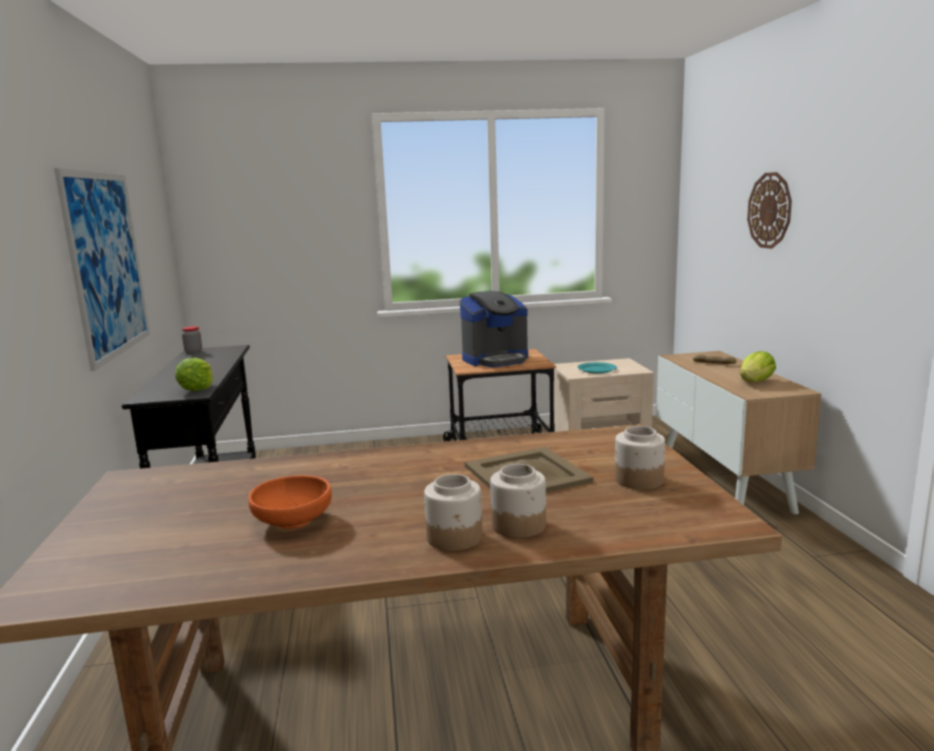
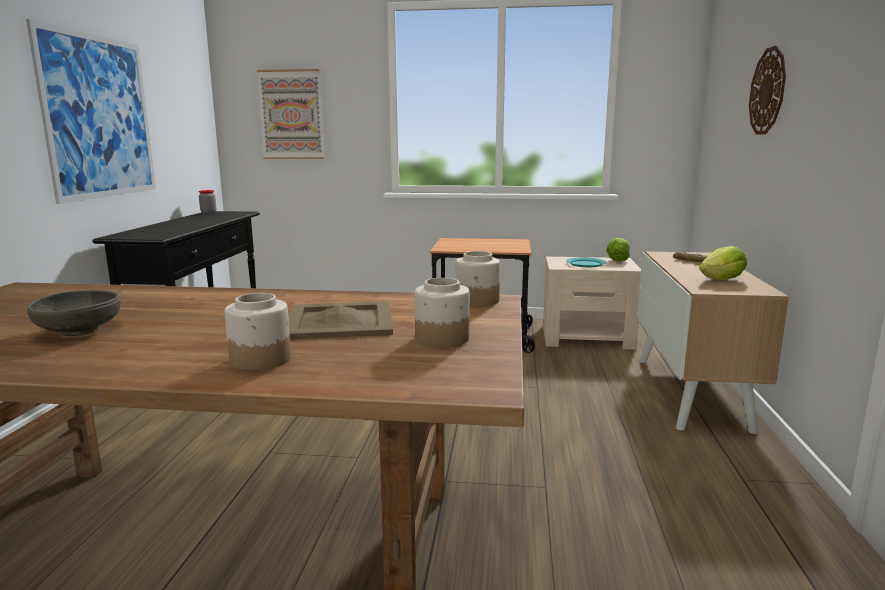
camera: 15 degrees right, 0 degrees up
lettuce [175,358,213,391] -> lettuce moved to [606,238,630,261]
orange bowl [248,475,332,529] -> grey bowl [27,290,121,336]
jar [424,474,482,551] -> jar moved to [455,251,500,307]
coffee machine [460,291,528,367] -> none
none -> picture [257,69,325,159]

